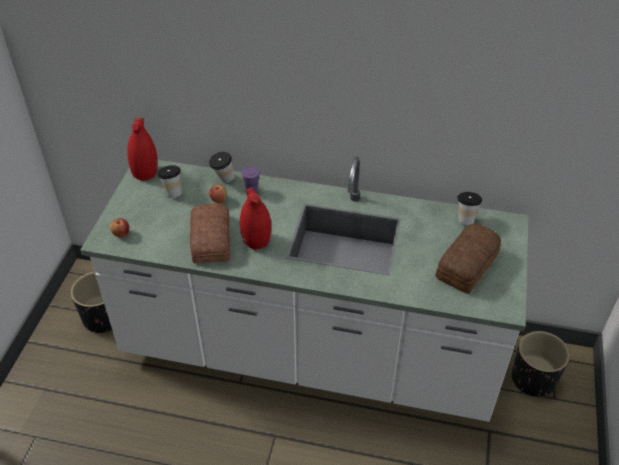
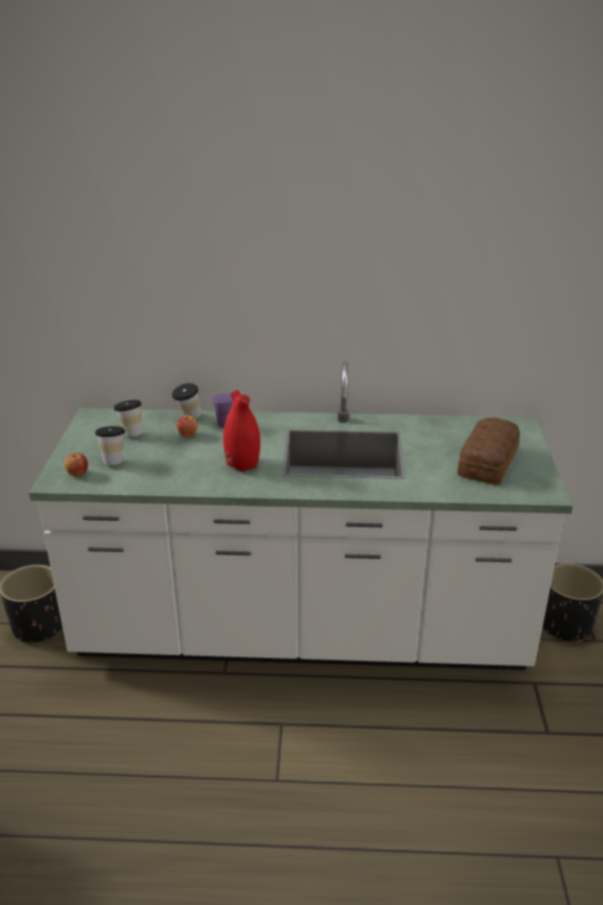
camera: 10 degrees left, 15 degrees down
red vase [127,118,158,180] -> none
bread [190,203,231,263] -> none
cup [457,192,482,226] -> cup moved to [95,426,125,465]

